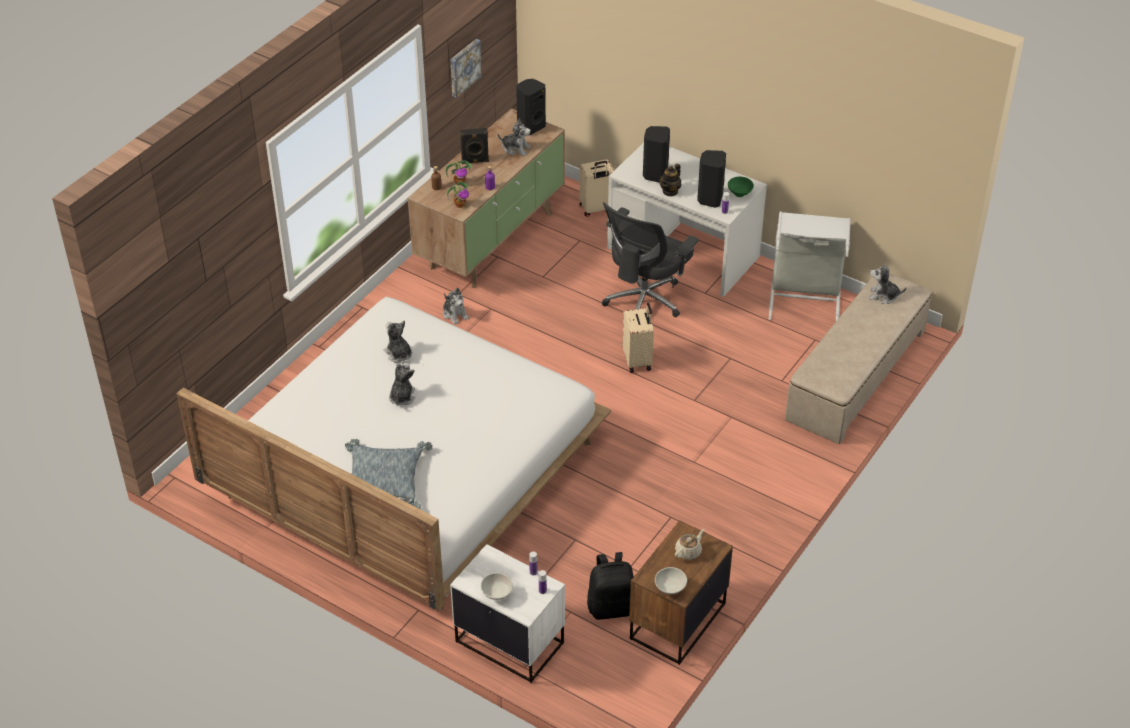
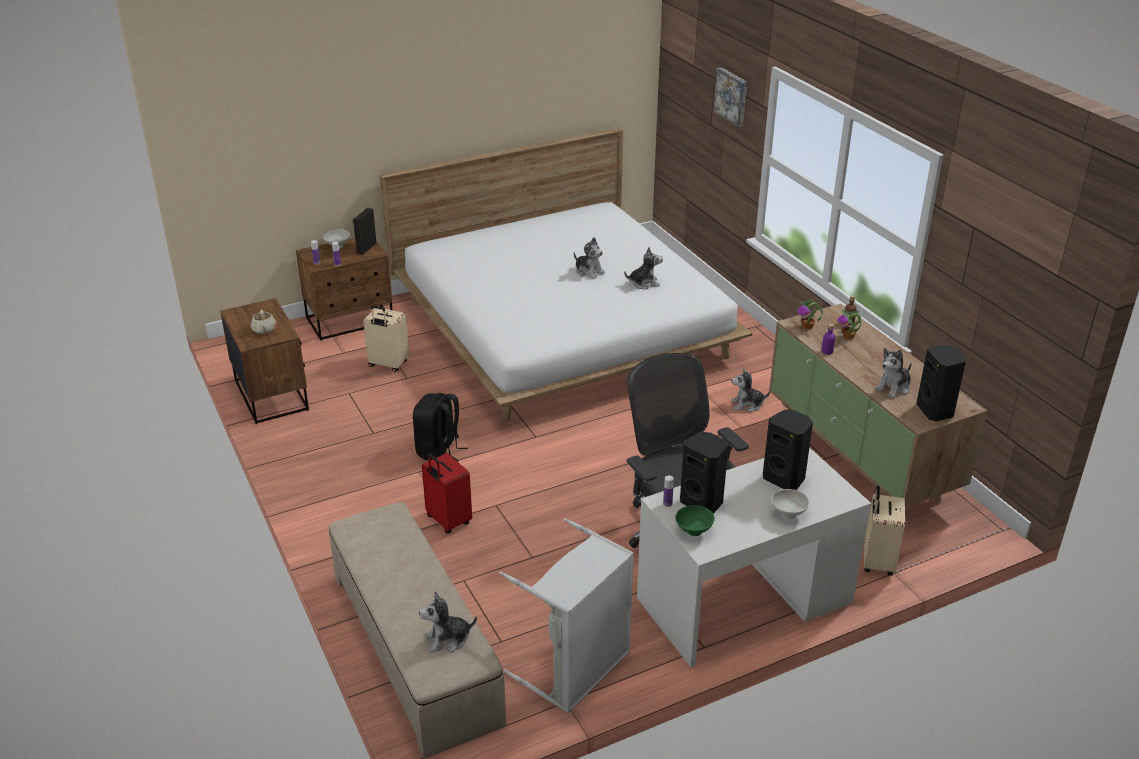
camera: 120 degrees right, 10 degrees down
pillow [344,439,433,509] -> none
picture [450,39,482,98] -> picture moved to [714,67,747,127]
white nightstand [450,544,565,683] -> brown nightstand [296,238,393,341]
black speaker [460,128,489,164] -> black speaker moved to [353,207,377,255]
black backpack [587,552,634,620] -> black backpack moved to [413,393,468,461]
beige suitcase [623,303,654,373] -> beige suitcase moved to [363,305,410,372]
white bowl [655,567,687,594] -> white bowl moved to [771,489,810,519]
teapot [659,164,681,197] -> none
plush toy [869,262,906,304] -> plush toy turned 150 degrees counterclockwise [419,591,477,653]
none -> red suitcase [422,453,472,534]

